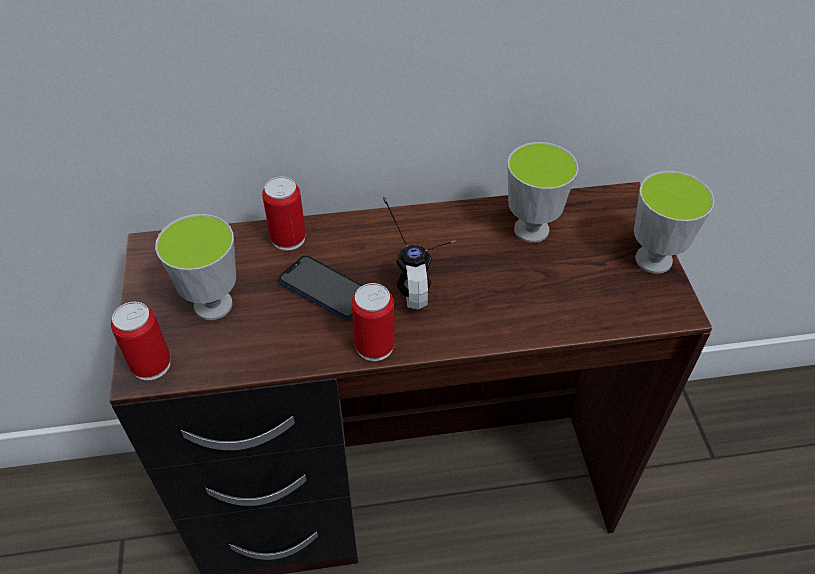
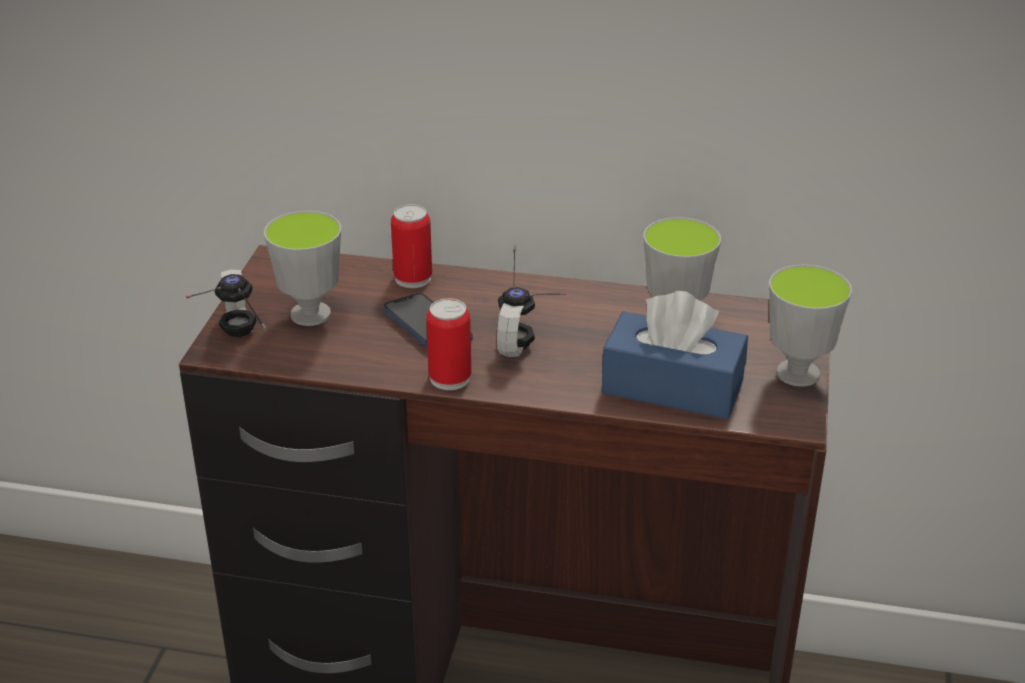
camera: 20 degrees right, 15 degrees down
can [111,302,171,381] -> headphones [186,269,266,337]
none -> blue tissue box [602,291,748,419]

